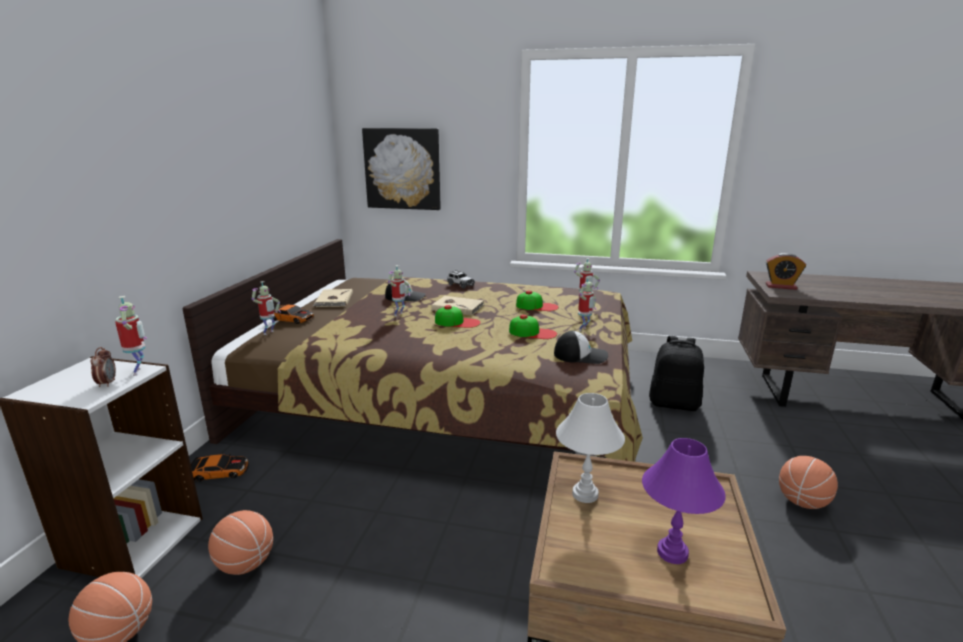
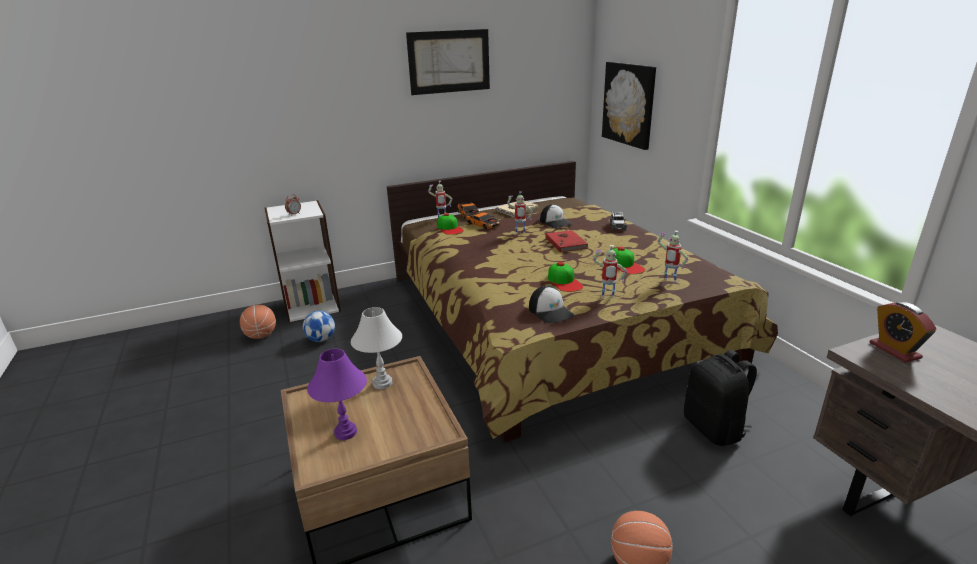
camera: 55 degrees right, 5 degrees up
toy robot [115,296,147,376] -> none
toy car [191,454,249,482] -> toy car moved to [466,211,500,229]
basketball [208,510,273,575] -> football [303,311,335,342]
beige book [431,296,484,316] -> red book [546,230,589,252]
cap [435,305,480,328] -> cap moved to [437,213,464,235]
none -> picture [406,29,490,95]

